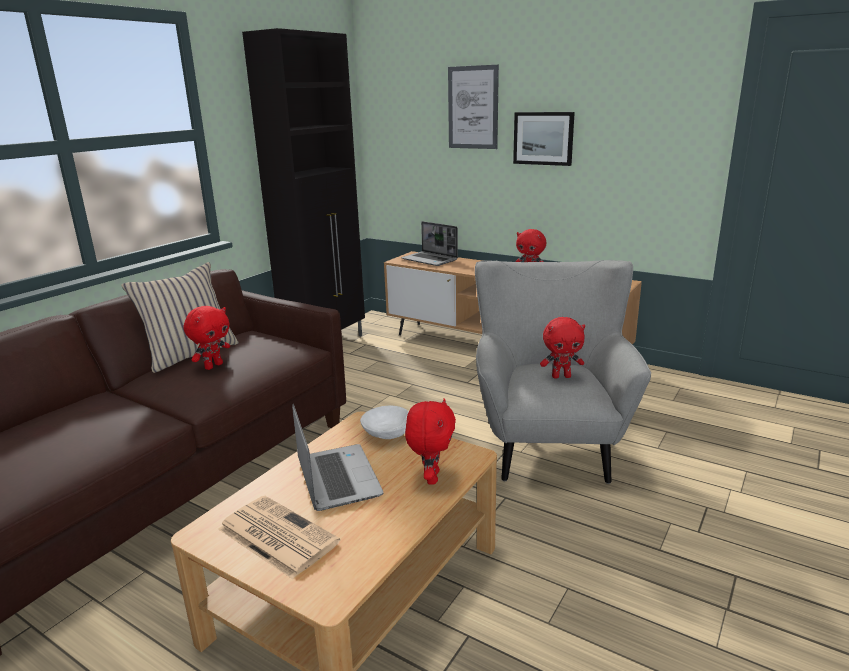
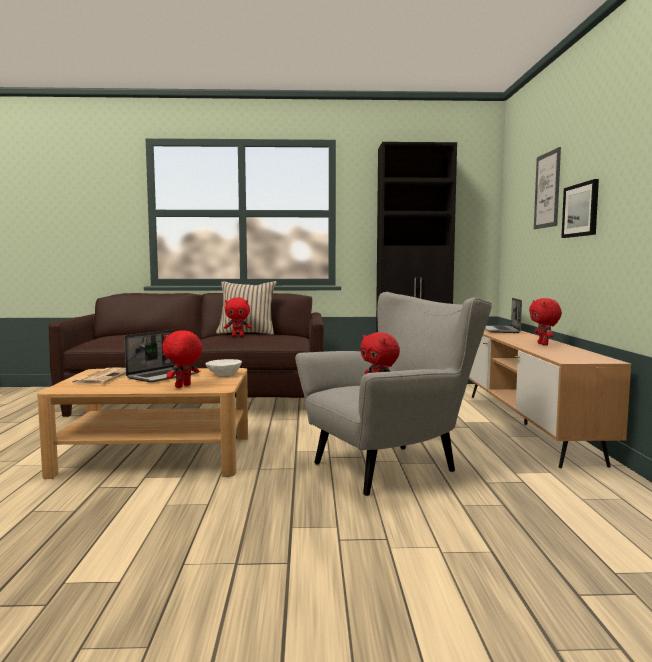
camera: 55 degrees right, 15 degrees down
red plush toy [405,398,456,485] -> red plush toy turned 150 degrees clockwise [162,330,203,388]

